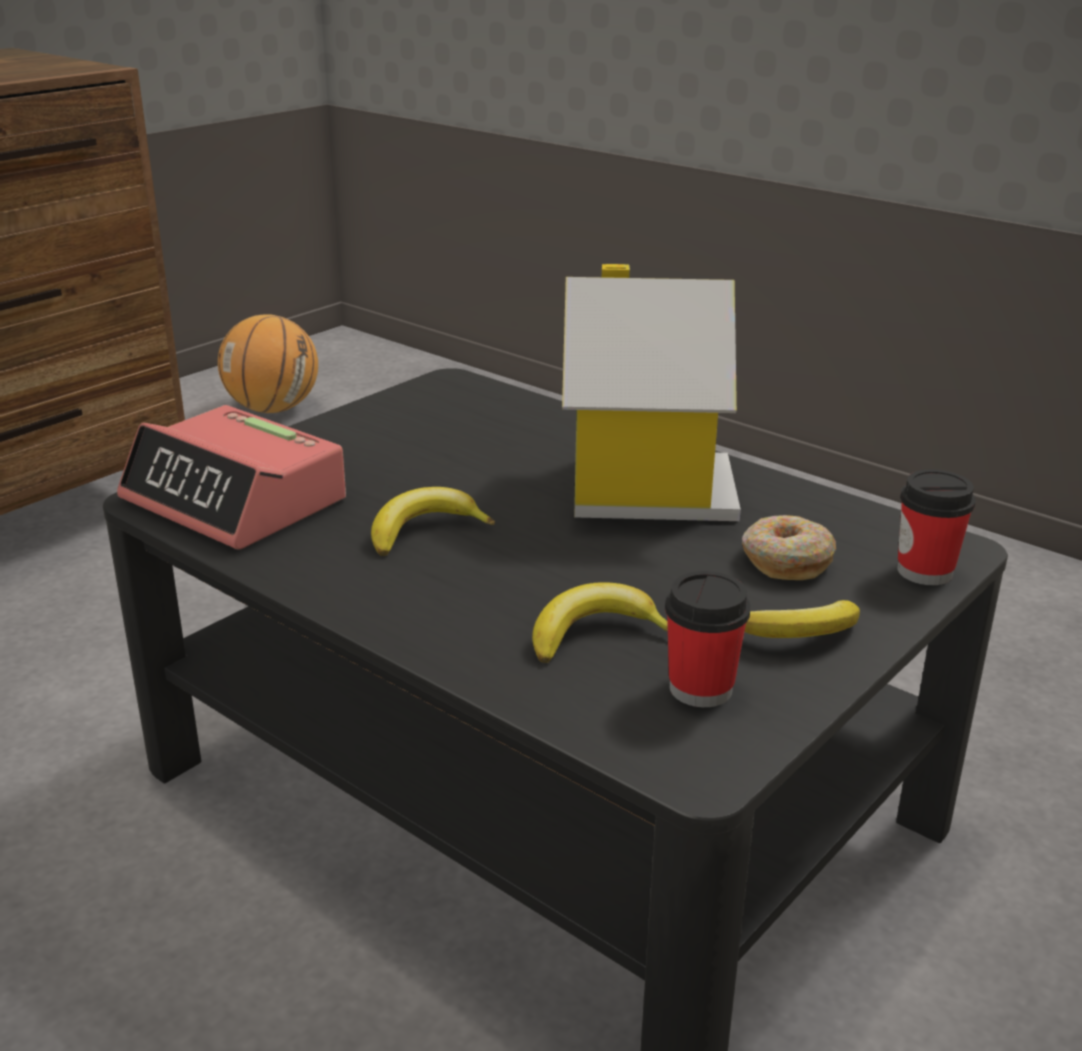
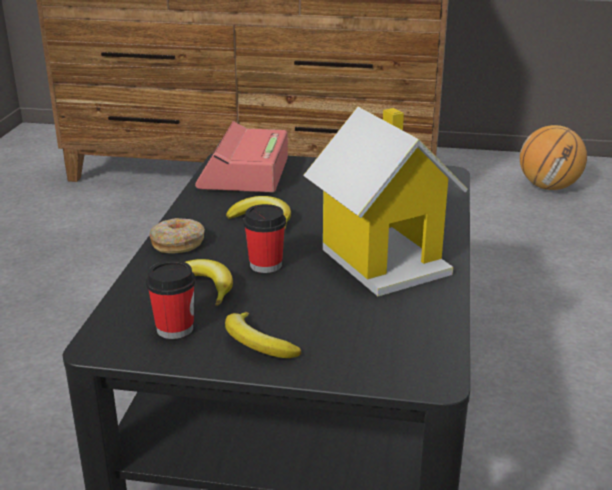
camera: 60 degrees right, 0 degrees up
donut [742,515,836,580] -> donut moved to [150,218,205,253]
cup [897,470,976,585] -> cup moved to [243,204,286,273]

